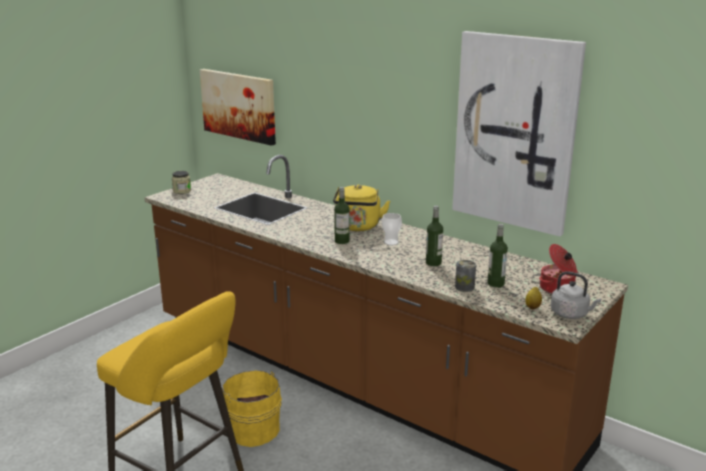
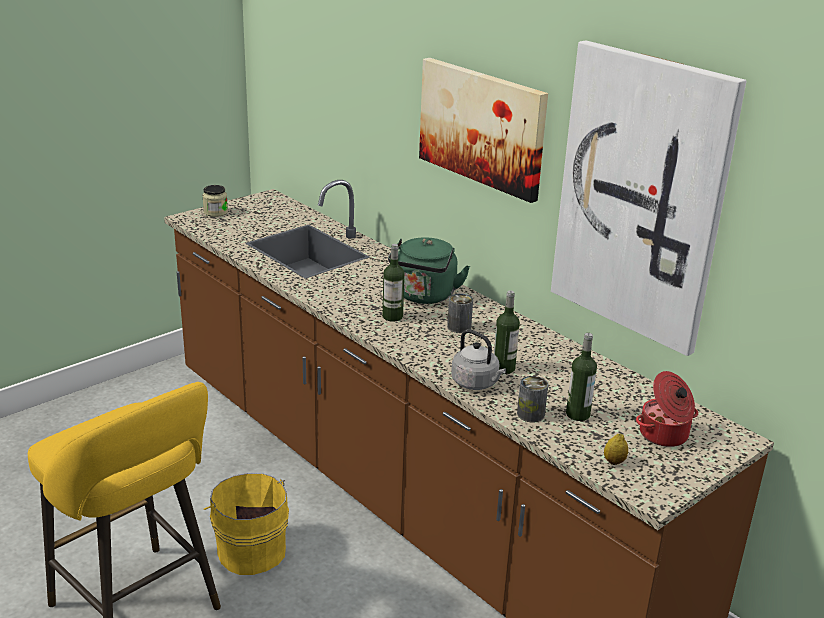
camera: 10 degrees right, 5 degrees up
picture [200,69,276,146] -> picture moved to [419,58,548,203]
yellow kettle [333,185,390,231] -> green kettle [388,237,470,304]
cup [382,213,402,245] -> can [447,294,473,333]
grey kettle [550,271,601,319] -> grey kettle moved to [451,329,506,390]

